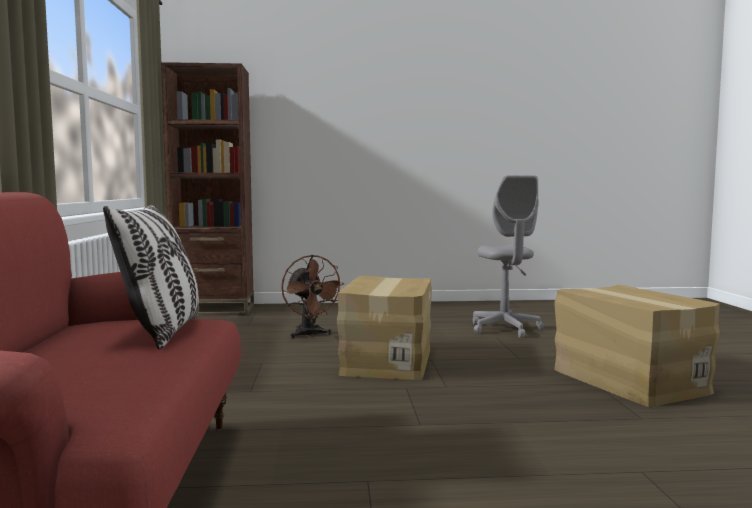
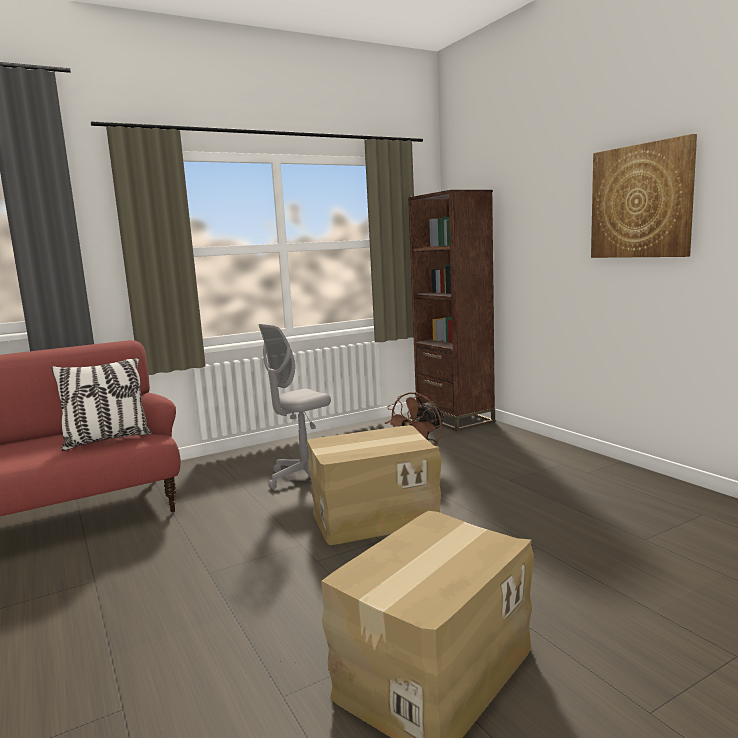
camera: 65 degrees right, 5 degrees up
grey office chair [473,175,544,338] -> grey office chair moved to [259,324,331,489]
none -> picture [591,134,697,258]

